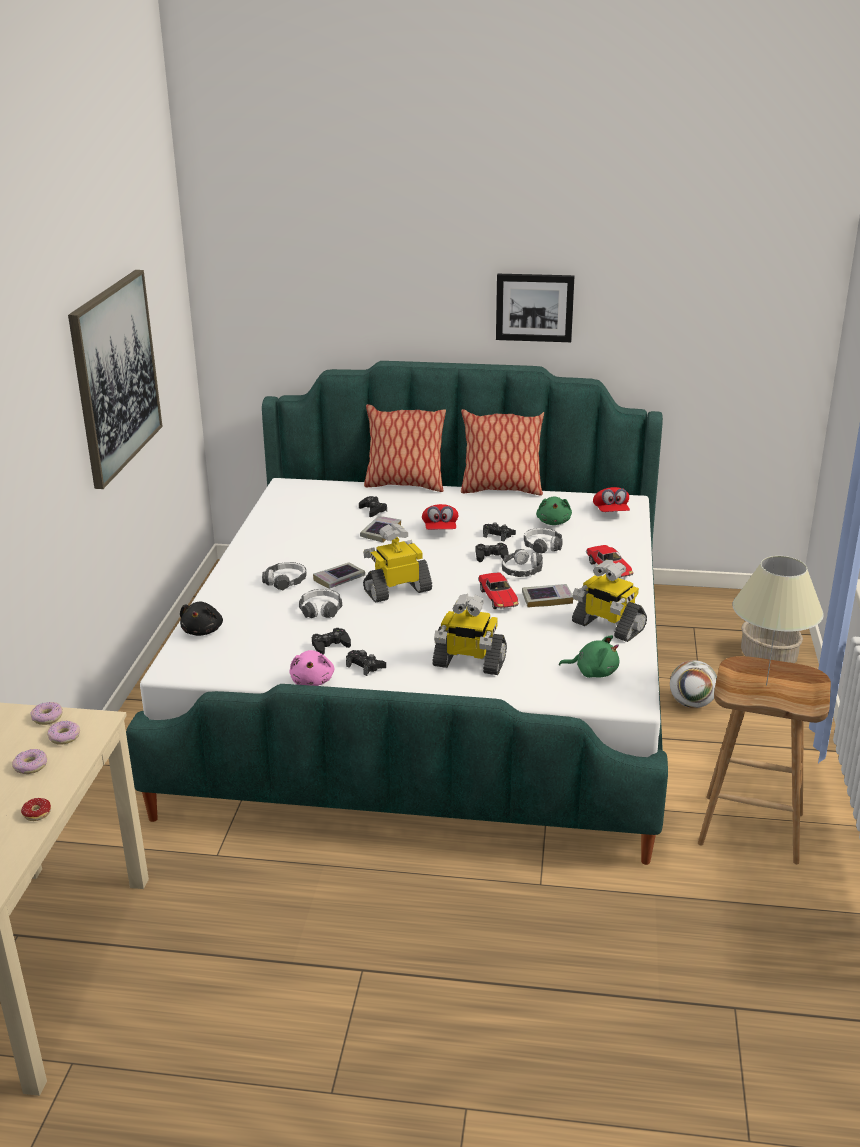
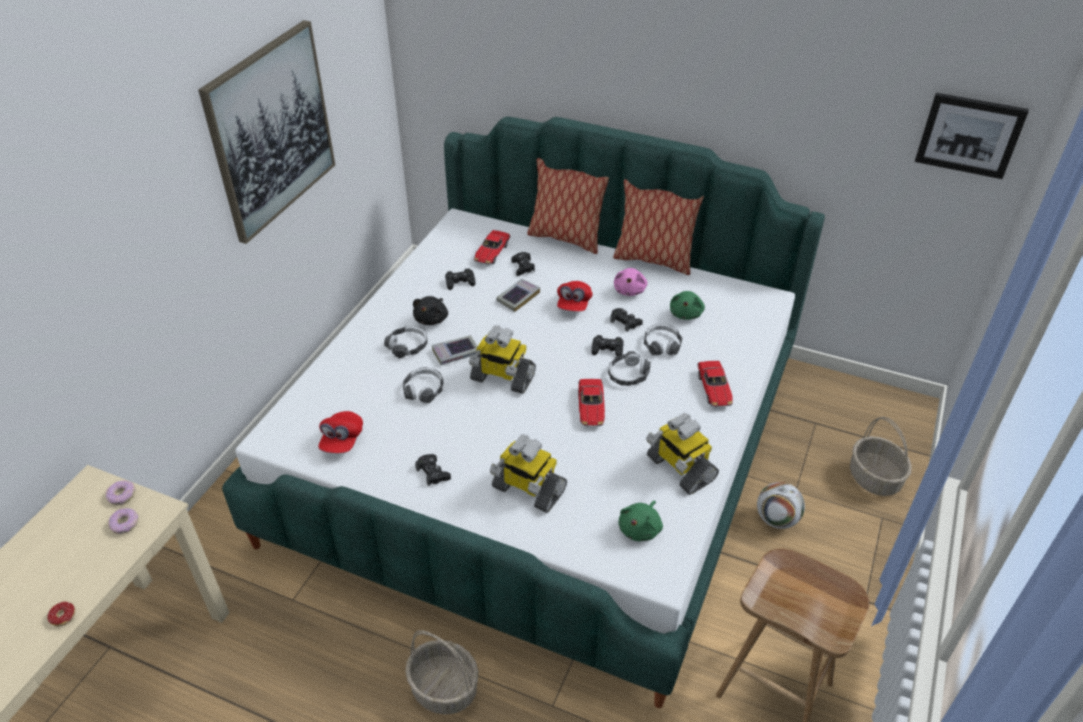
camera: 15 degrees right, 15 degrees up
donut [12,749,47,774] -> none
black plush toy [180,602,223,636] -> black plush toy moved to [413,296,448,325]
pink plush toy [289,650,334,686] -> pink plush toy moved to [614,268,648,296]
black game controller [312,628,351,655] -> black game controller moved to [445,268,475,290]
toy robot [363,524,432,602] -> toy robot turned 150 degrees counterclockwise [469,326,536,394]
picture [496,274,574,342] -> picture moved to [915,93,1029,179]
book [522,584,573,608] -> none
green plush toy [559,635,620,678] -> green plush toy turned 90 degrees clockwise [618,501,663,541]
red cap [593,487,630,512] -> red cap moved to [318,411,363,453]
beige table lamp [732,556,824,685] -> none
none -> basket [405,630,479,715]
none -> toy car [474,230,510,264]

